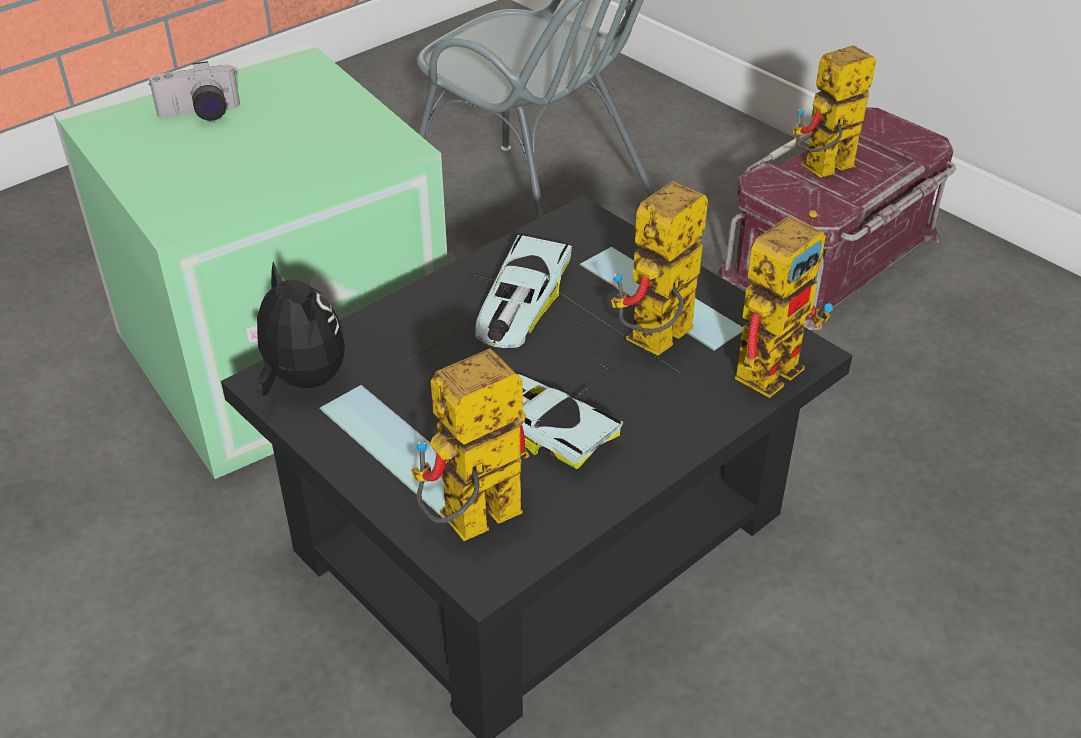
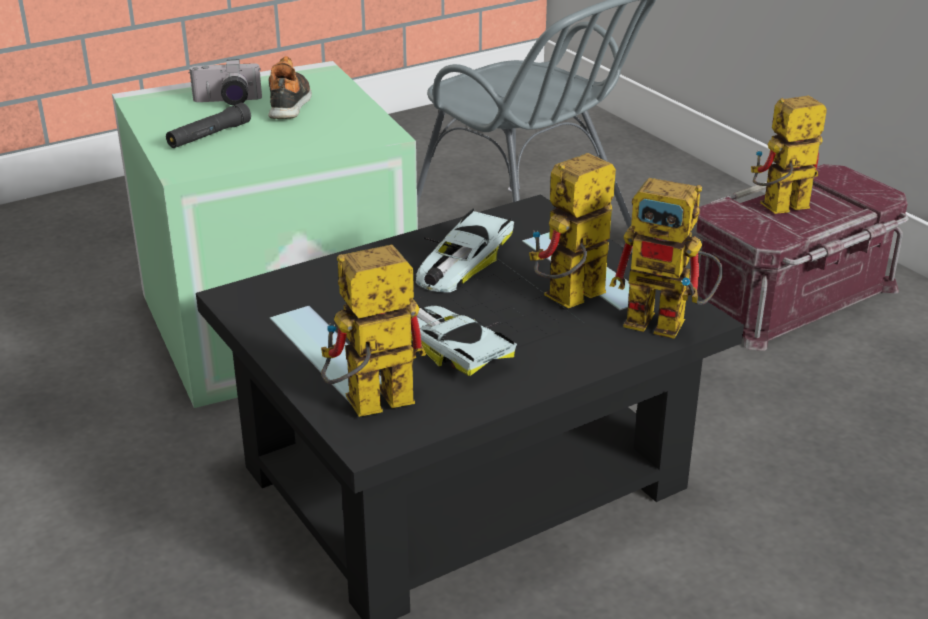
camera: 10 degrees right, 10 degrees down
plush toy [246,262,345,396] -> none
toy robot [735,210,833,398] -> toy robot turned 60 degrees clockwise [610,178,723,339]
none -> black flashlight [166,103,251,148]
none -> shoe [268,56,312,119]

